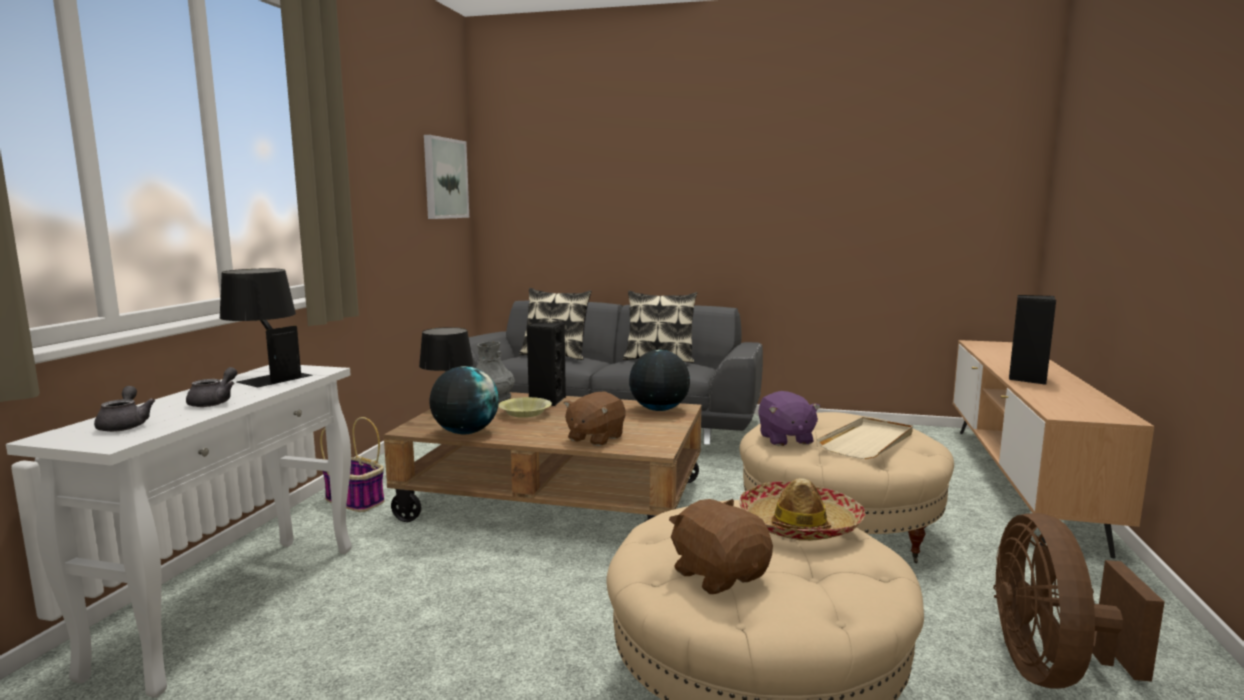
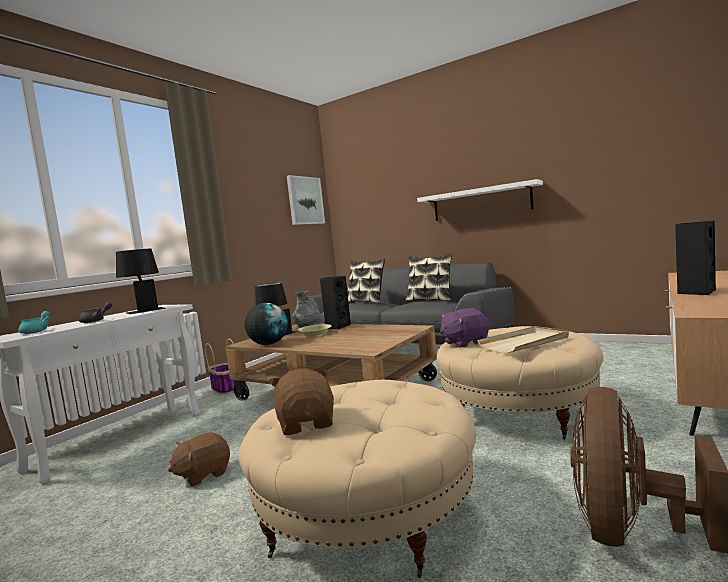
camera: 20 degrees right, 5 degrees down
grey teapot [94,386,155,432] -> turquoise teapot [18,311,50,334]
brown plush toy [564,391,626,446] -> brown plush toy moved to [168,432,230,487]
globe [629,350,690,411] -> none
hat [739,478,866,541] -> none
purple plush toy [758,391,821,446] -> purple plush toy turned 60 degrees clockwise [440,308,489,348]
none -> white shelf [417,179,543,221]

